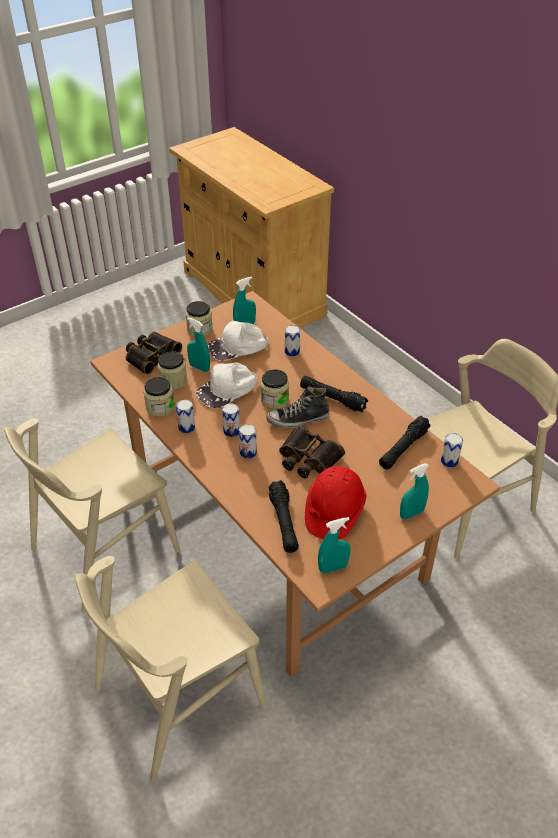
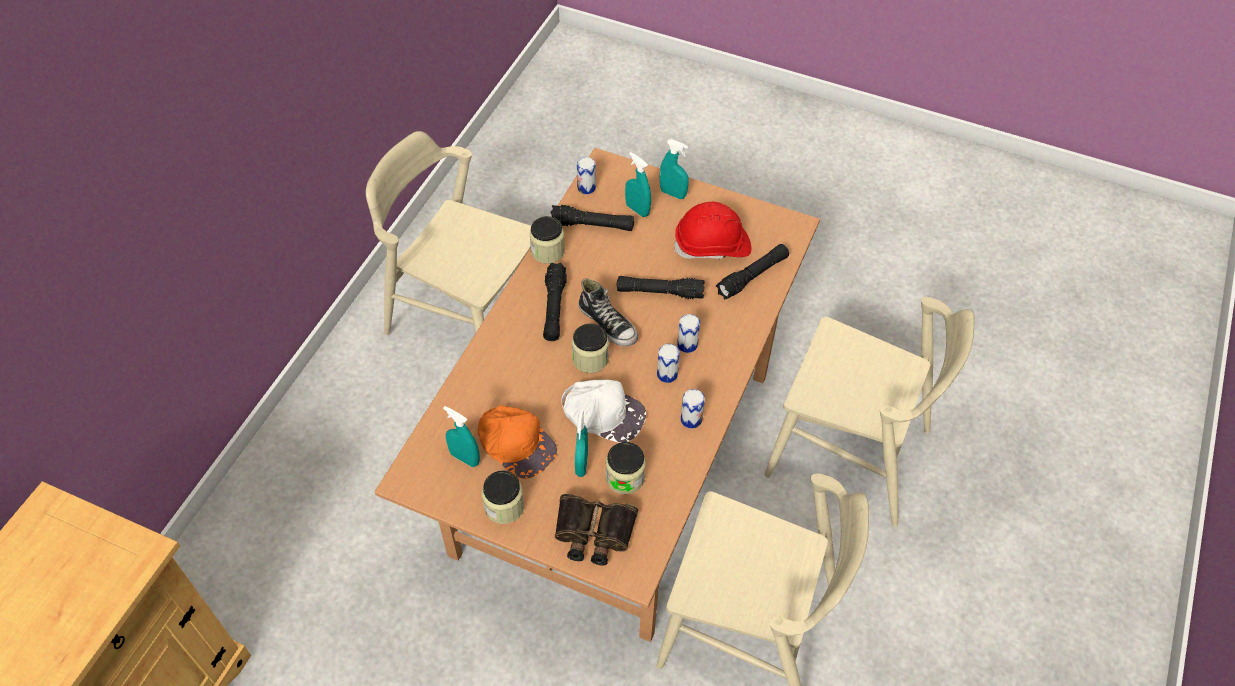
camera: 120 degrees left, 10 degrees up
jar [144,377,175,417] -> jar moved to [529,216,565,264]
white cap [208,321,268,361] -> orange cap [478,405,557,479]
binoculars [279,426,345,478] -> black flashlight [617,276,705,299]
can [285,325,300,356] -> none
turquoise spray bottle [318,517,350,573] -> turquoise spray bottle moved to [625,152,651,217]

